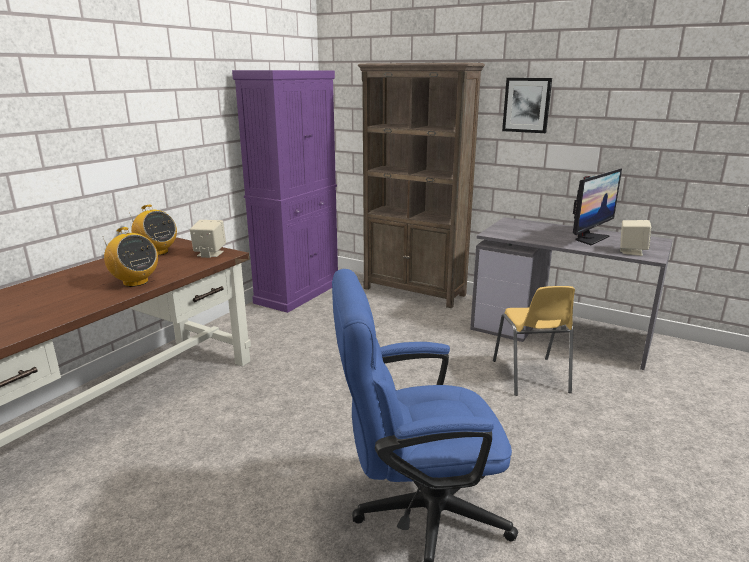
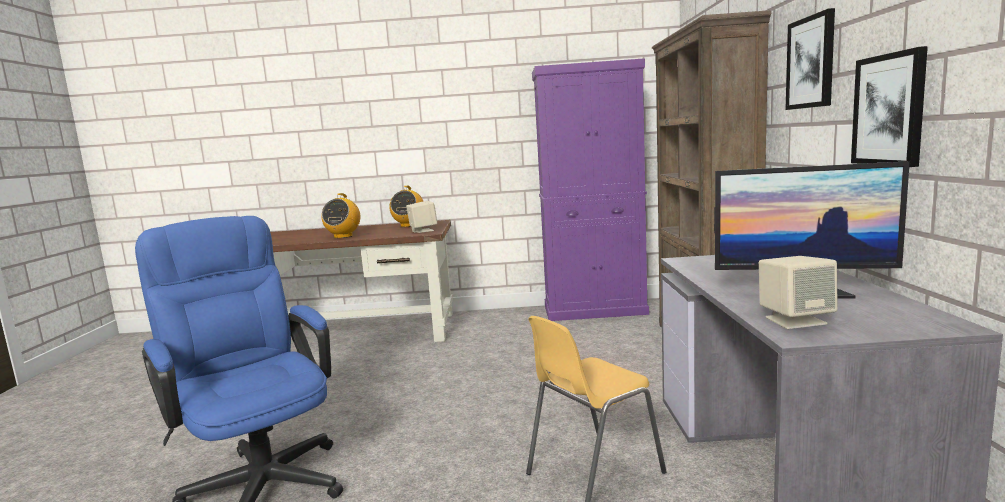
camera: 60 degrees right, 10 degrees down
none -> picture [851,46,928,167]

